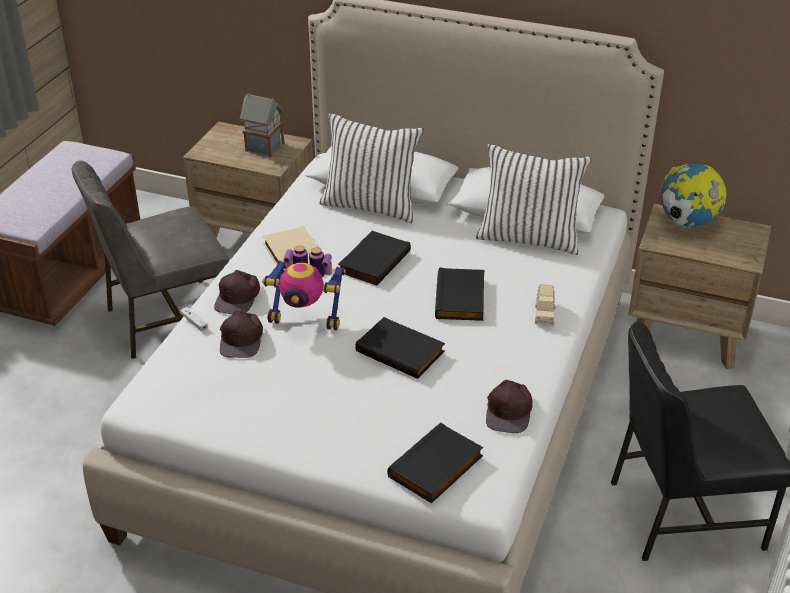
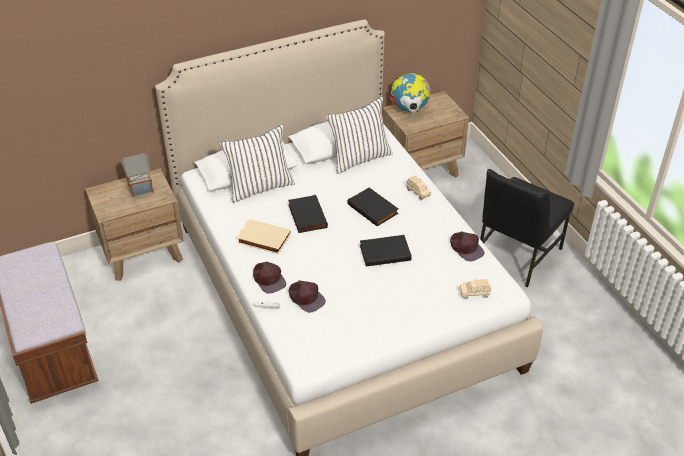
camera: 45 degrees left, 5 degrees up
grey chair [72,161,229,359] -> none
toy robot [262,246,346,330] -> none
black book [387,423,483,503] -> beige toy car [460,279,491,299]

